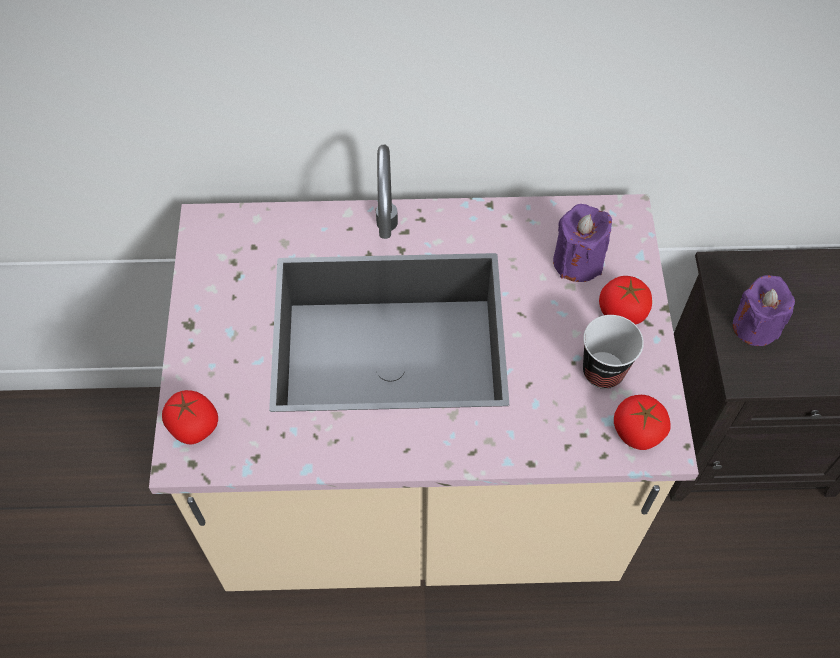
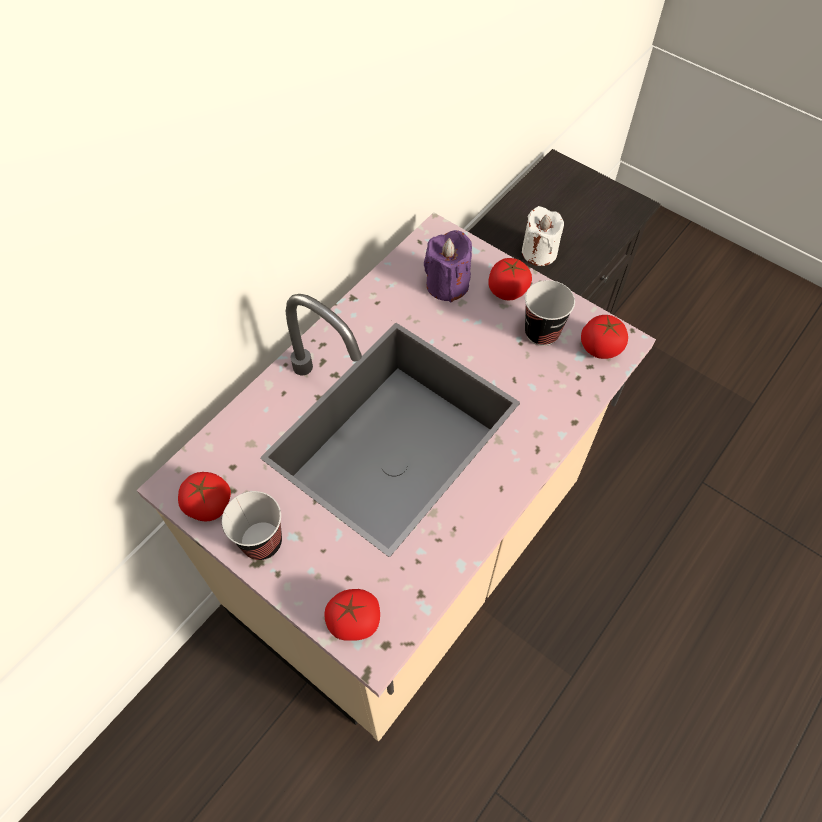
camera: 50 degrees left, 0 degrees up
purple candle [733,275,795,346] -> white candle [522,206,564,266]
none -> tomato [178,472,231,522]
none -> cup [222,491,282,560]

